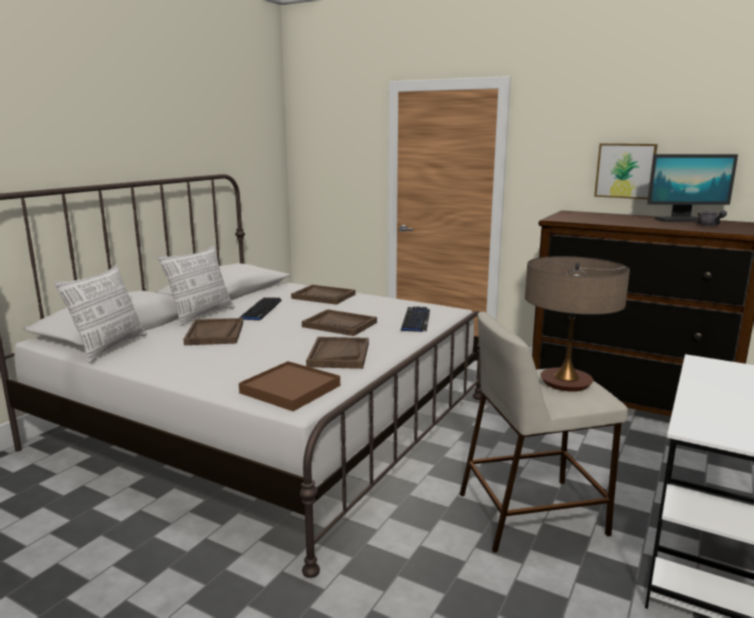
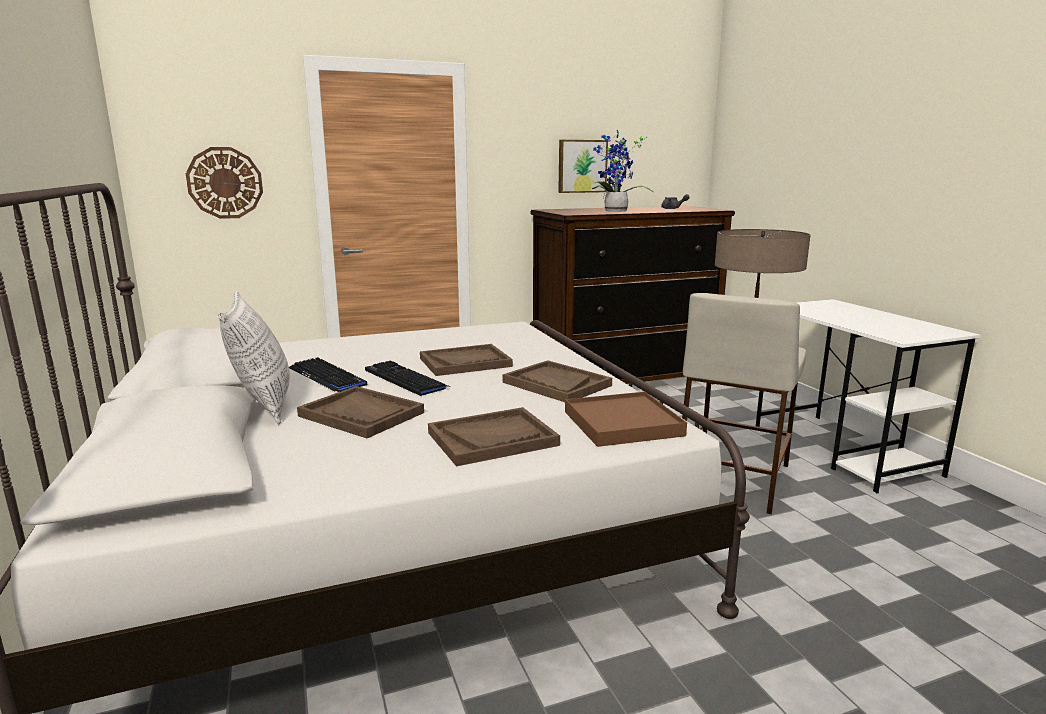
camera: 50 degrees left, 0 degrees up
pillow [55,265,147,363] -> none
brown tray [291,285,356,305] -> brown tray moved to [428,407,560,466]
keyboard [401,306,430,332] -> keyboard moved to [365,360,450,396]
monitor [647,154,738,222] -> none
none -> wall clock [186,147,263,219]
none -> potted plant [592,129,653,212]

